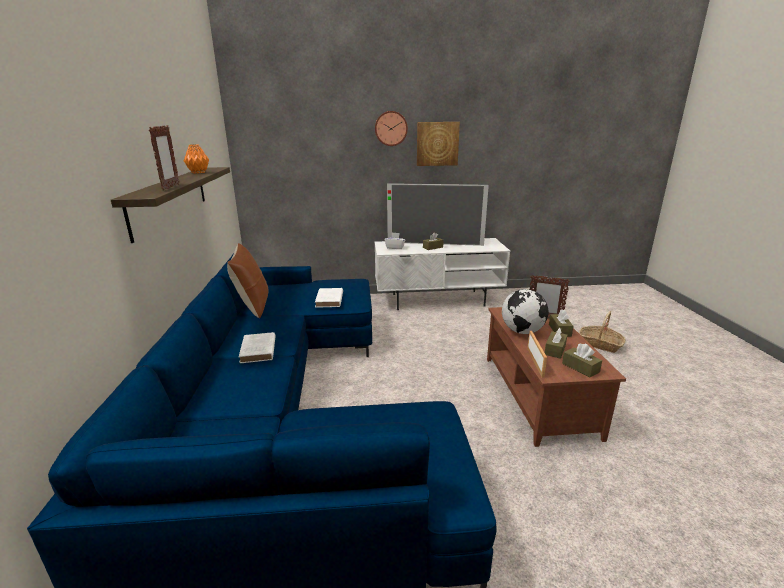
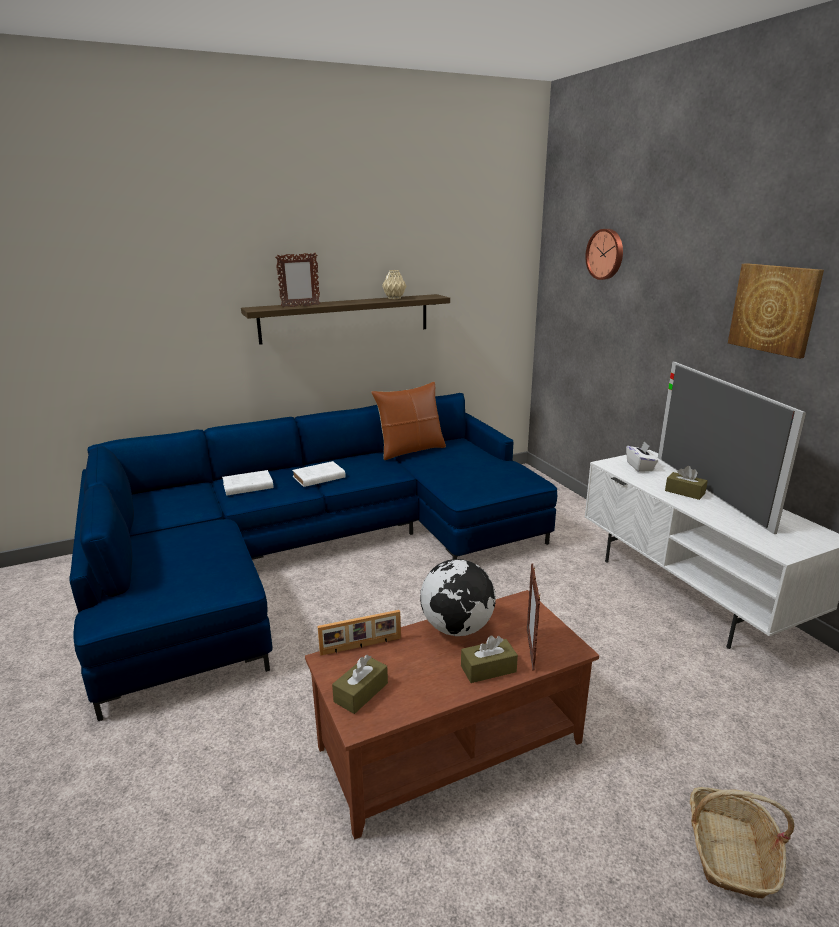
camera: 70 degrees right, 0 degrees up
orange vase [183,144,209,174] -> beige vase [382,270,406,299]
white book [315,288,343,308] -> white book moved to [222,470,274,496]
wall clock [375,111,408,146] -> wall clock moved to [585,229,623,280]
brown tissue box [545,328,567,359] -> none

